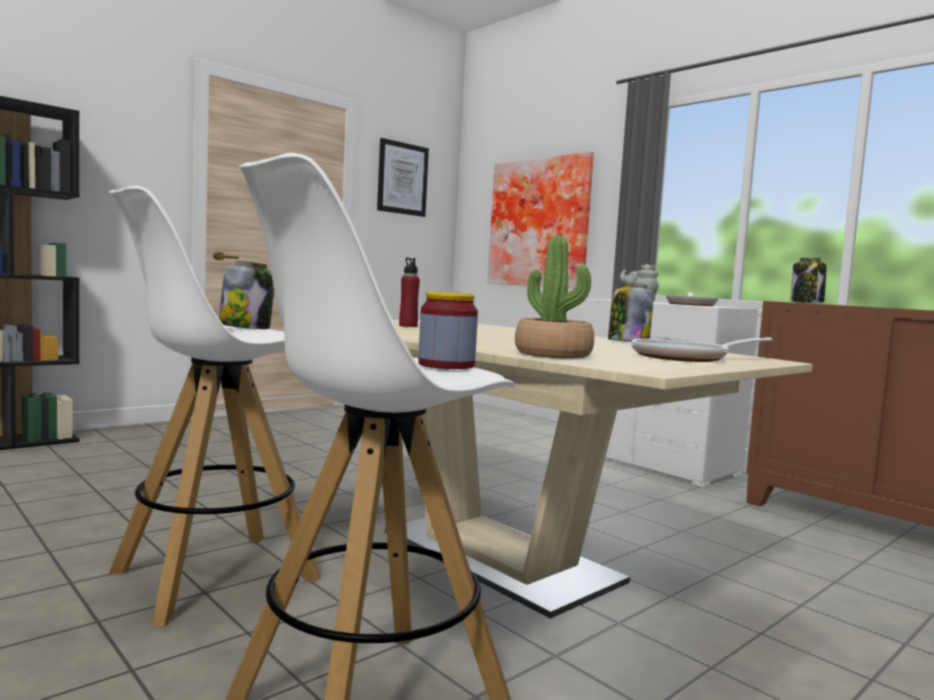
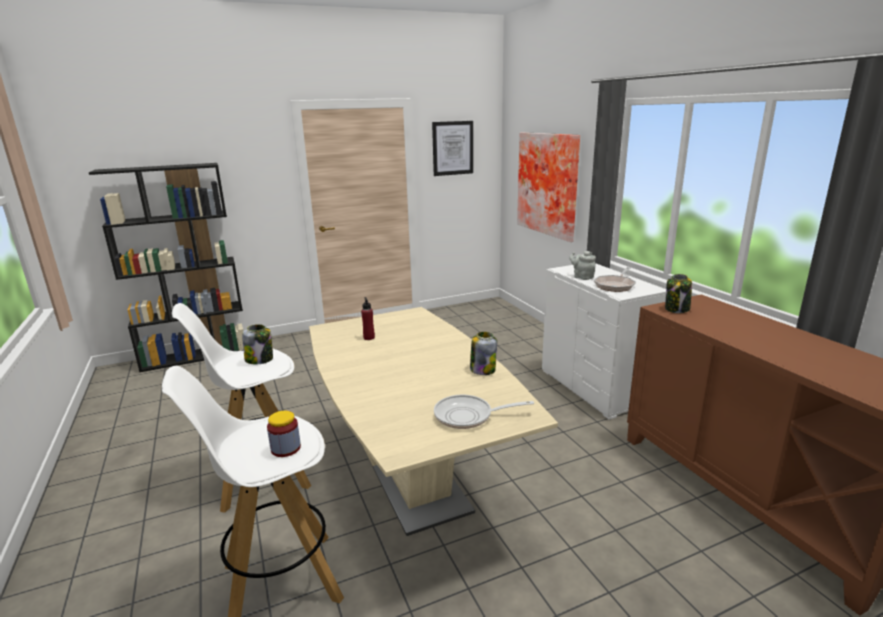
camera: 20 degrees right, 15 degrees up
potted plant [515,235,594,359] -> none

